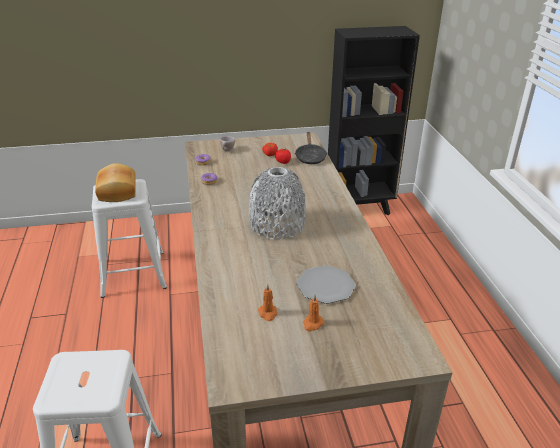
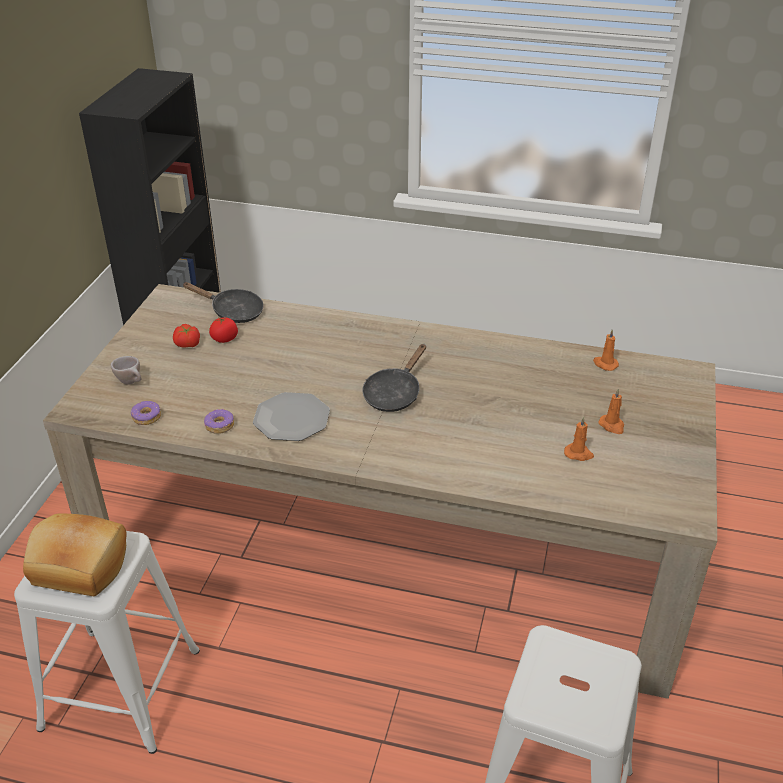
camera: 65 degrees left, 5 degrees up
grey vase [249,167,306,240] -> black frying pan [362,344,426,412]
plate [296,265,356,304] -> plate moved to [253,392,330,441]
none -> orange candle [593,329,619,371]

